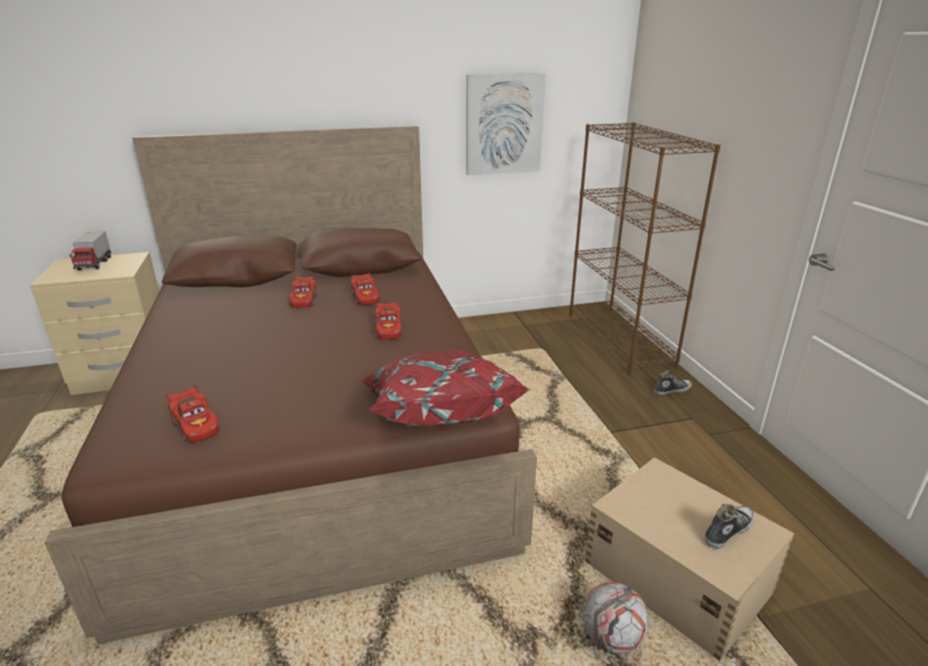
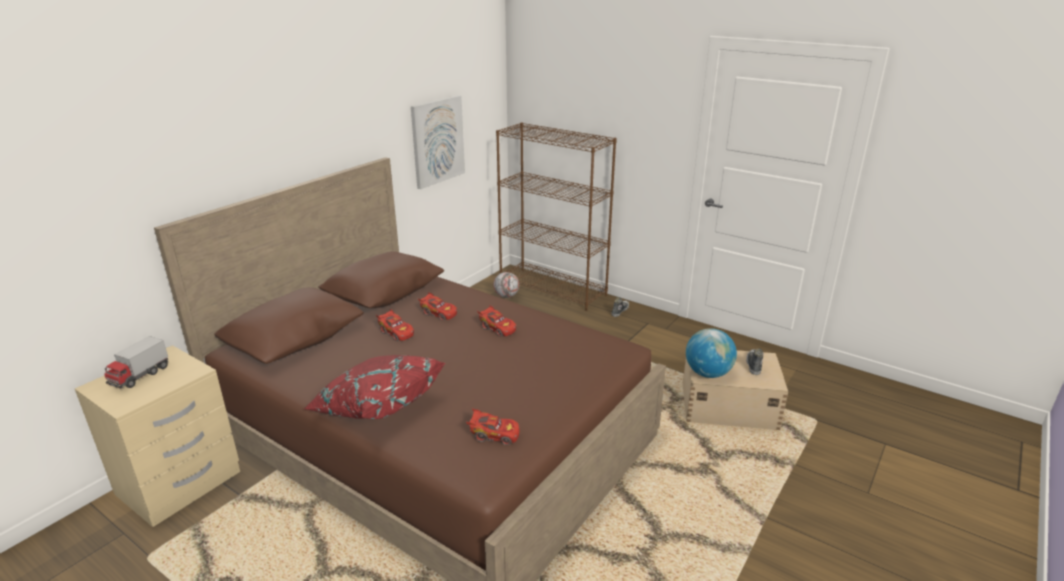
camera: 40 degrees left, 0 degrees up
toy truck [69,231,111,270] -> toy truck turned 75 degrees clockwise [104,336,168,389]
red pillow [361,351,530,426] -> red pillow moved to [304,355,445,419]
football [583,582,649,654] -> football moved to [493,272,519,298]
none -> globe [686,328,737,378]

